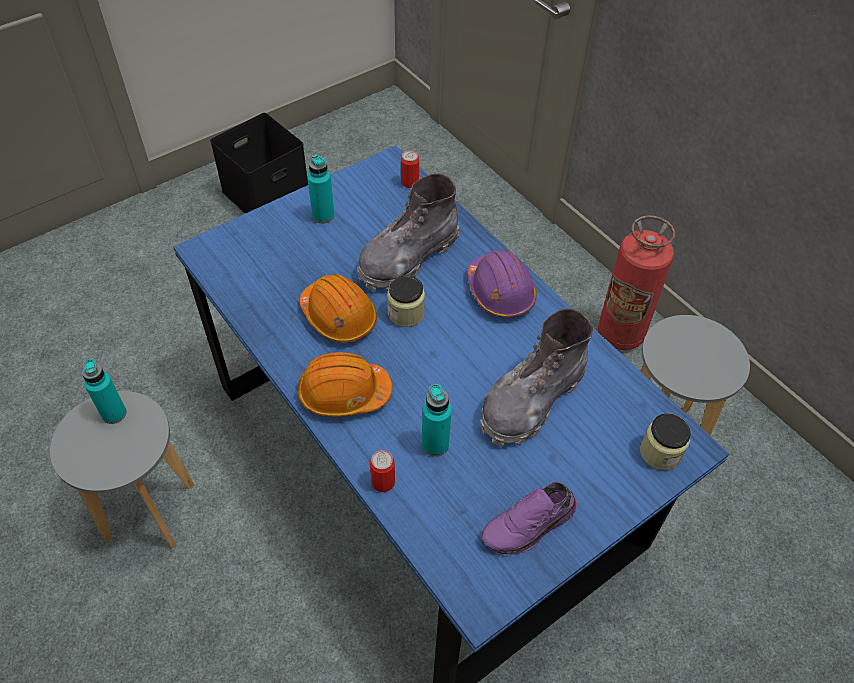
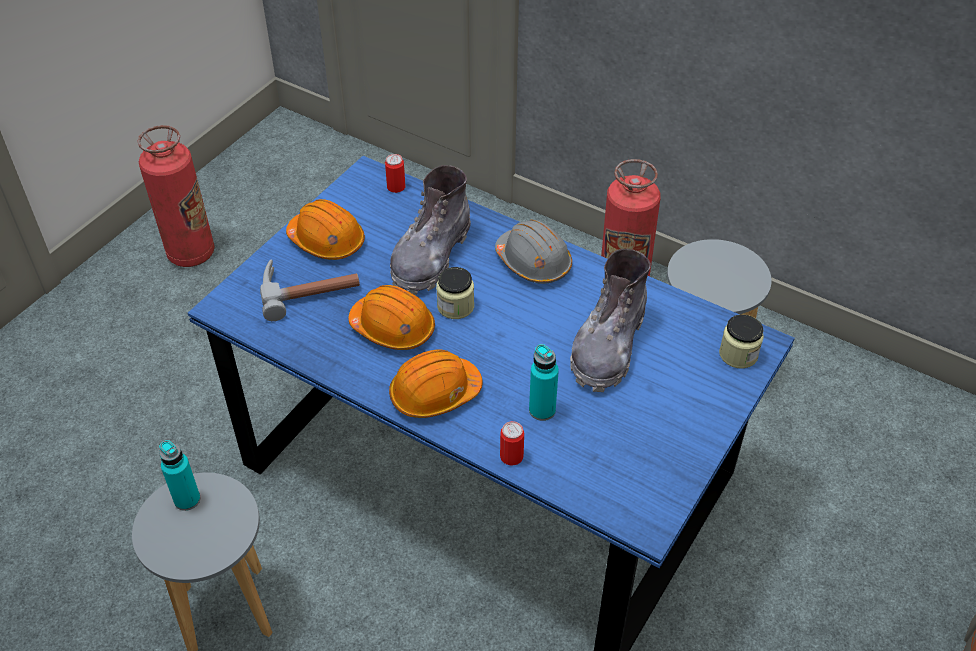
camera: 20 degrees left, 5 degrees down
black storage box [210,113,308,214] -> fire extinguisher [137,125,215,267]
turquoise bottle [307,154,334,224] -> orange hard hat [286,199,365,260]
purple hard hat [467,250,537,318] -> grey hard hat [495,220,572,284]
purple shoe [482,482,577,555] -> none
none -> hammer [260,259,360,321]

